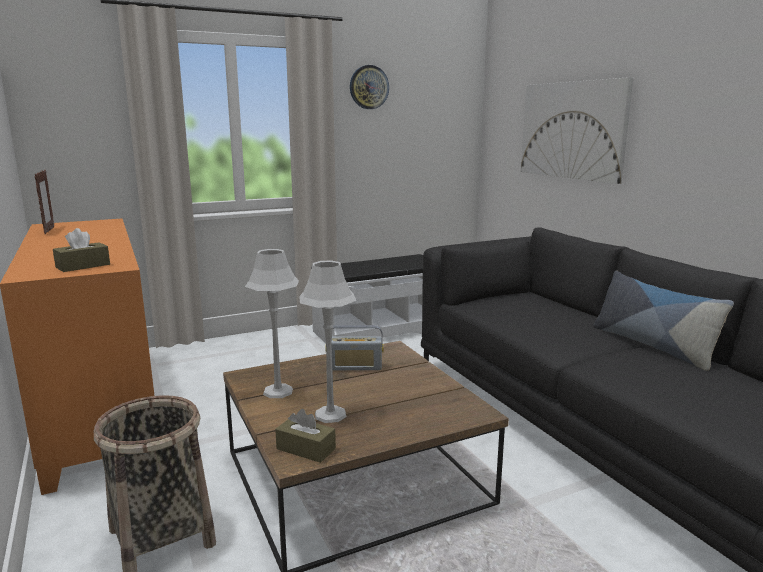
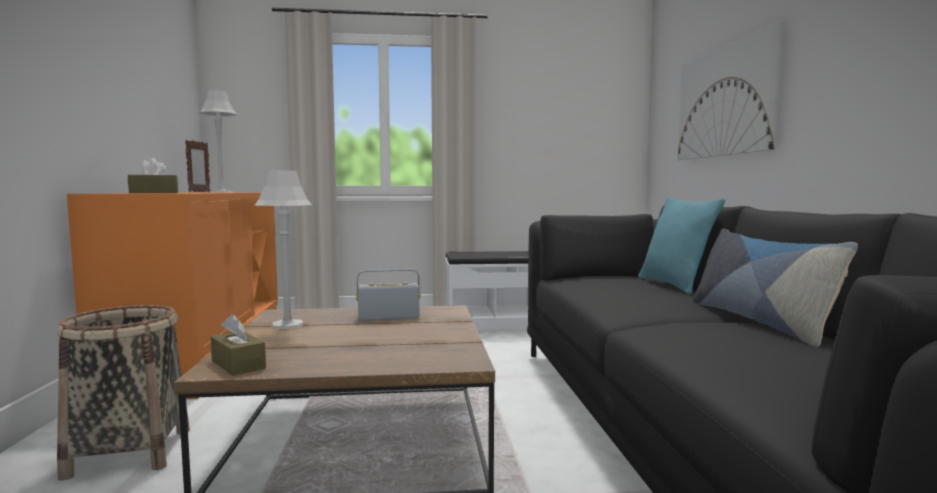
camera: 20 degrees right, 10 degrees down
grey table lamp [299,260,356,423] -> grey table lamp moved to [199,90,237,192]
radio [331,325,383,370] -> radio turned 150 degrees clockwise [356,269,420,321]
wall clock [350,65,389,109] -> none
none -> turquoise pillow [638,197,725,294]

